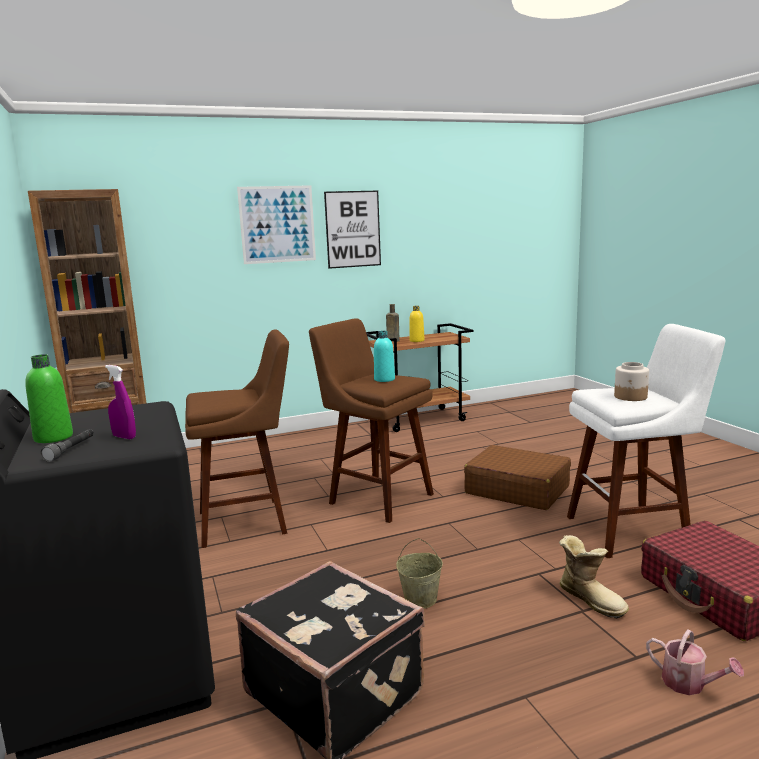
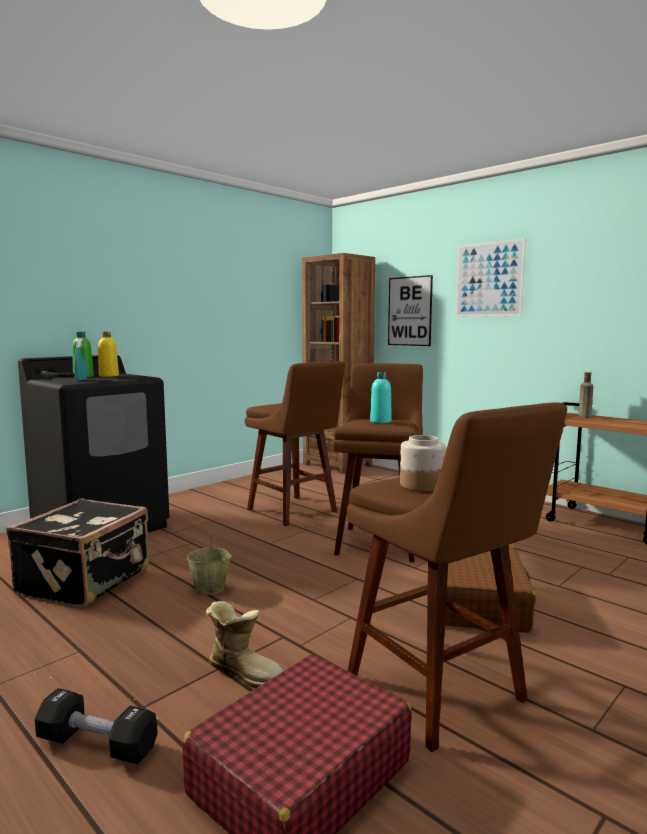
camera: 65 degrees right, 5 degrees down
purple spray bottle [105,365,136,439] -> turquoise spray bottle [74,338,87,381]
picture [324,190,381,269] -> picture moved to [388,275,433,346]
yellow bottle [409,306,425,342] -> yellow bottle moved to [98,332,119,377]
boot [559,535,629,619] -> boot turned 90 degrees counterclockwise [206,601,284,688]
white stool [567,324,726,558] -> brown stool [347,402,567,752]
watering can [646,629,744,695] -> black dumbbell [35,688,158,764]

